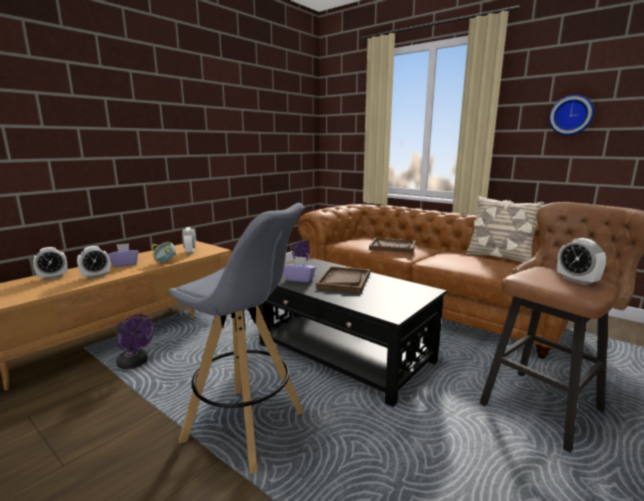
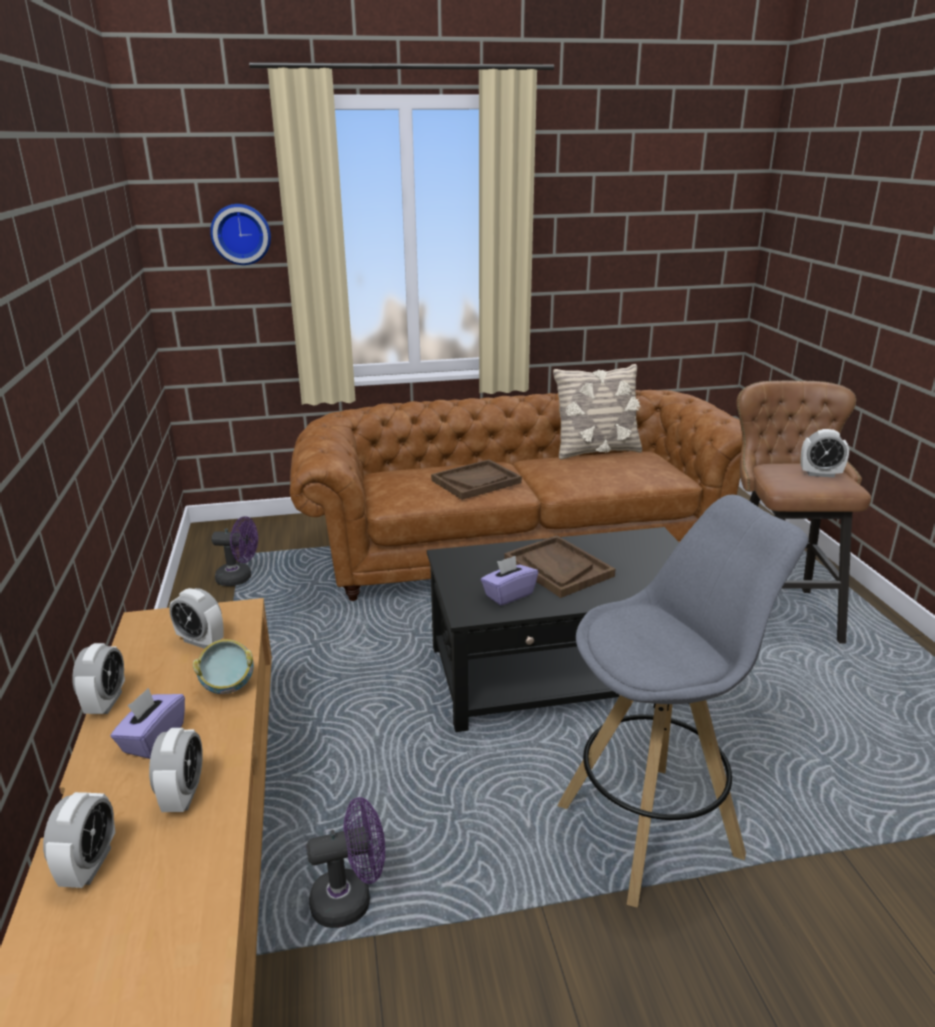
camera: 50 degrees left, 10 degrees up
wall clock [549,95,595,135] -> wall clock moved to [210,204,271,265]
none -> alarm clock [72,643,125,714]

